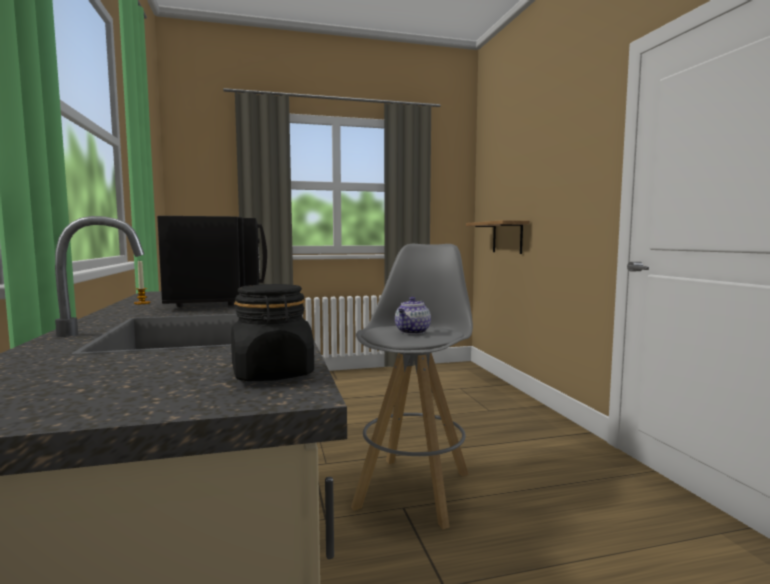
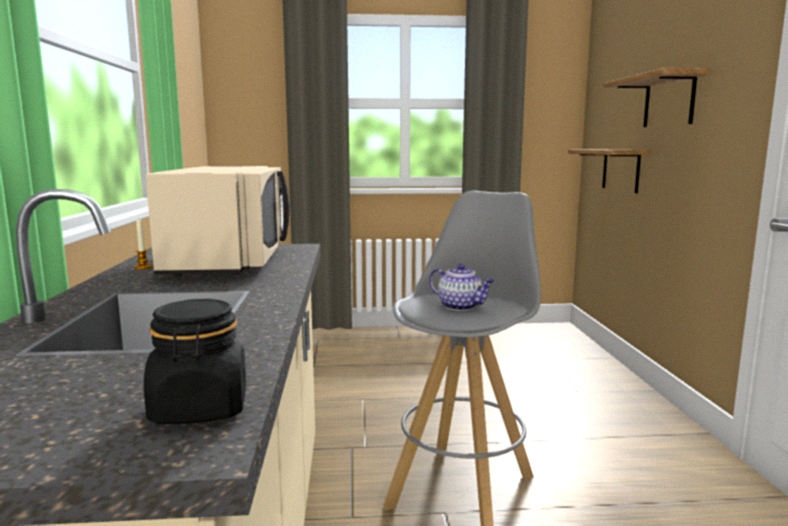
camera: 10 degrees right, 5 degrees up
black microwave [157,216,267,307] -> beige microwave [146,166,290,276]
teapot [395,297,431,334] -> teapot turned 90 degrees counterclockwise [429,264,495,311]
none -> shelf [603,68,709,127]

